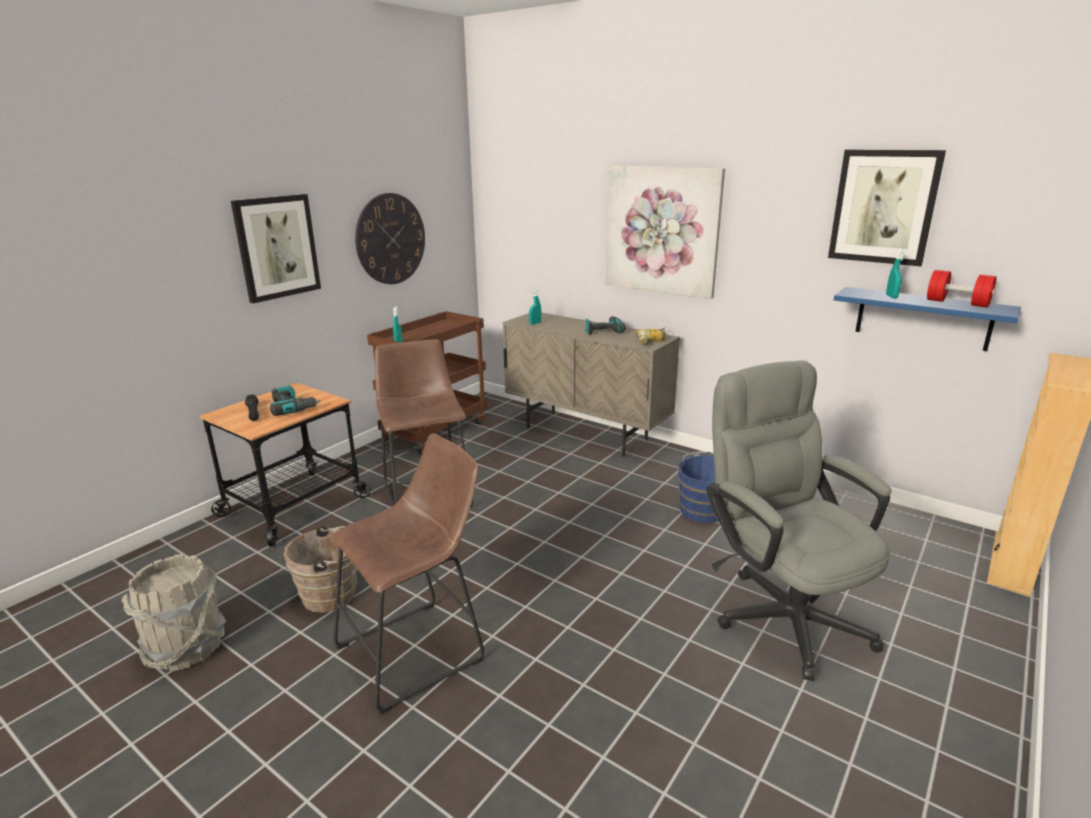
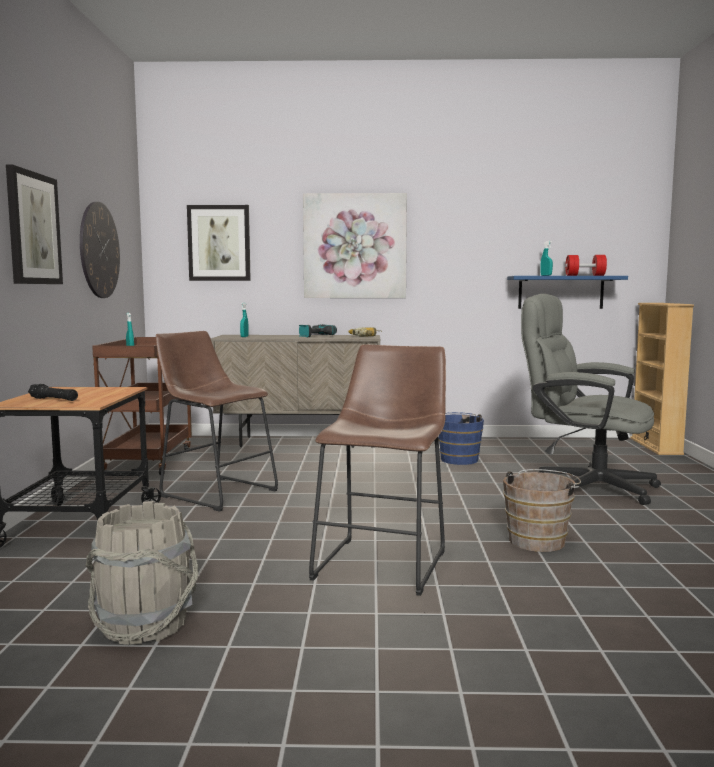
camera: 35 degrees left, 15 degrees down
power drill [270,386,321,416] -> none
brown bucket [284,525,357,613] -> brown bucket moved to [503,469,581,552]
picture [828,150,946,266] -> picture moved to [187,205,251,281]

